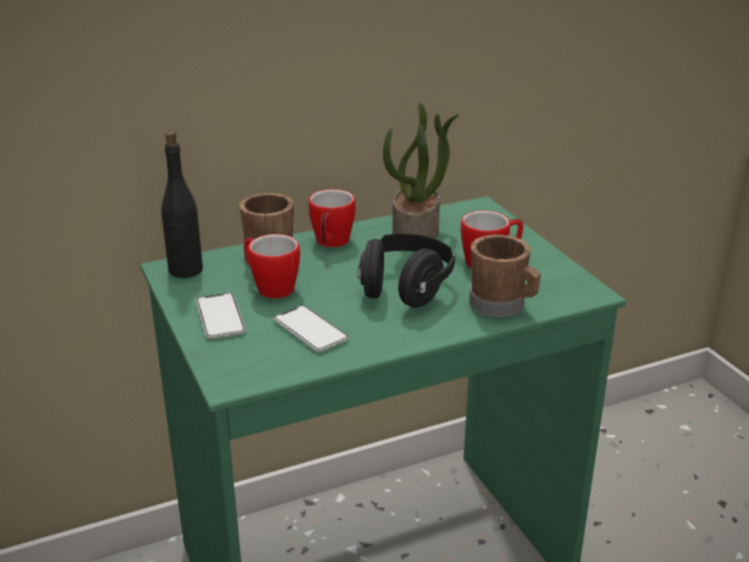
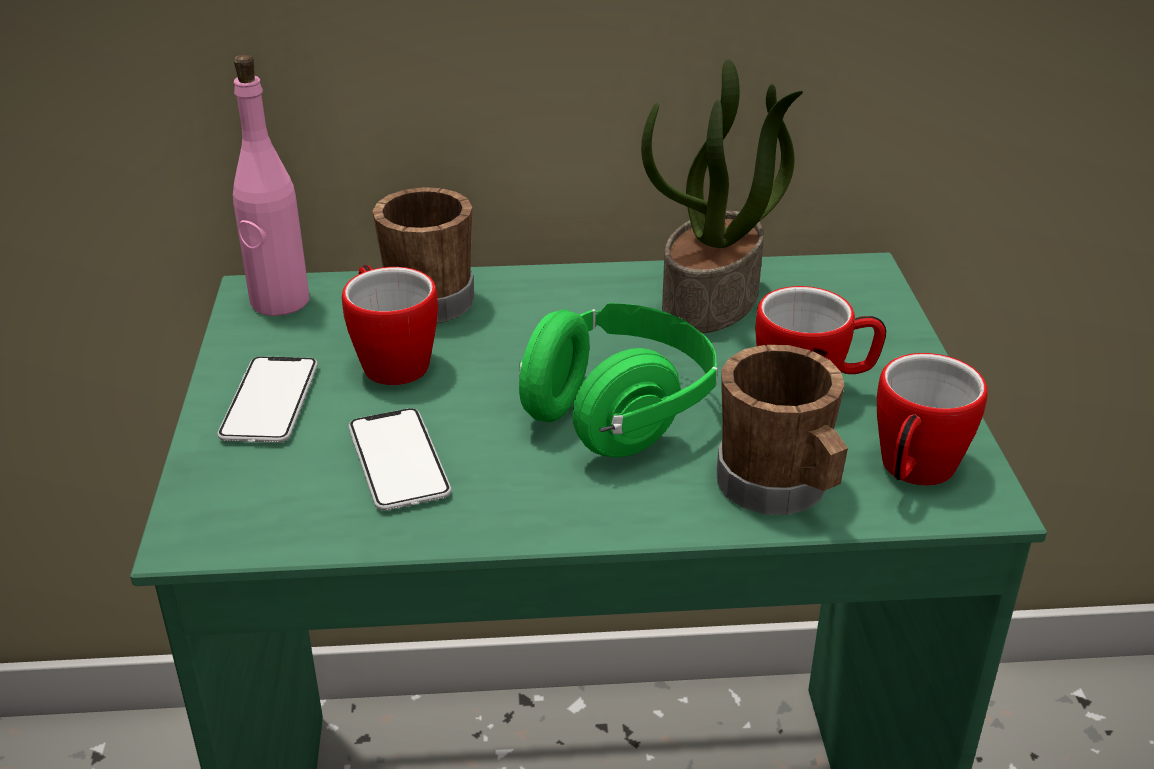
camera: 20 degrees right, 5 degrees up
black bottle [161,131,203,278] -> pink bottle [233,54,309,316]
mug [309,189,356,247] -> mug moved to [877,353,987,486]
black headphones [358,234,455,308] -> green headphones [519,303,718,457]

